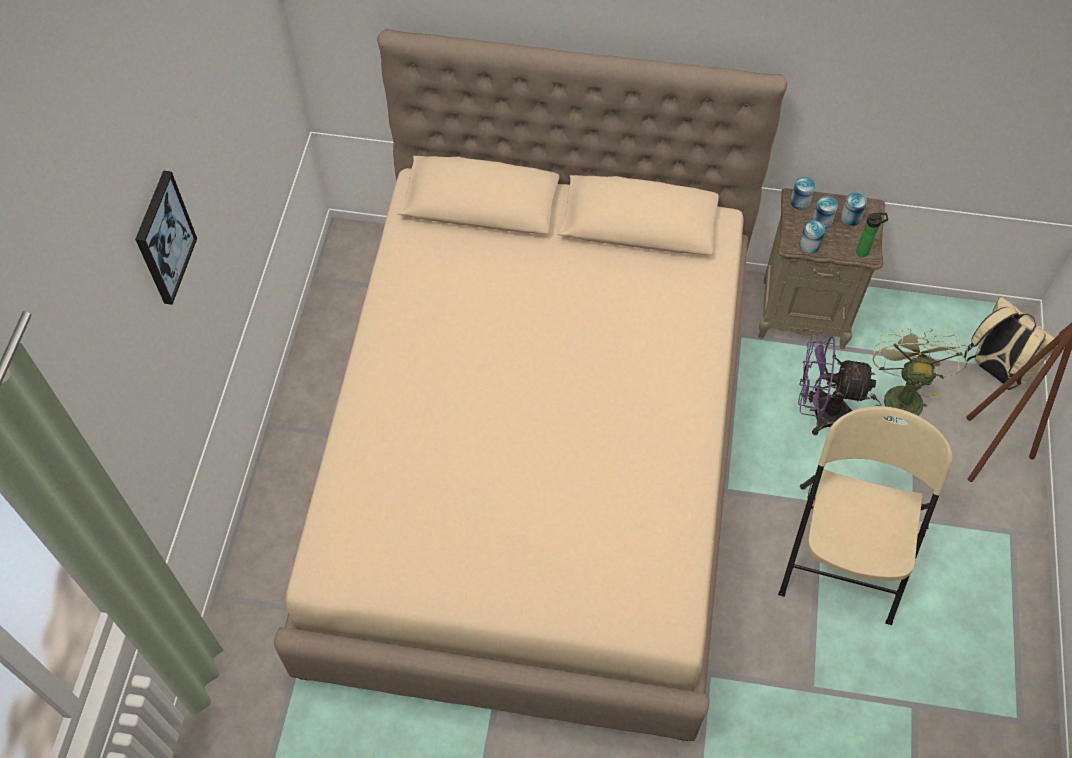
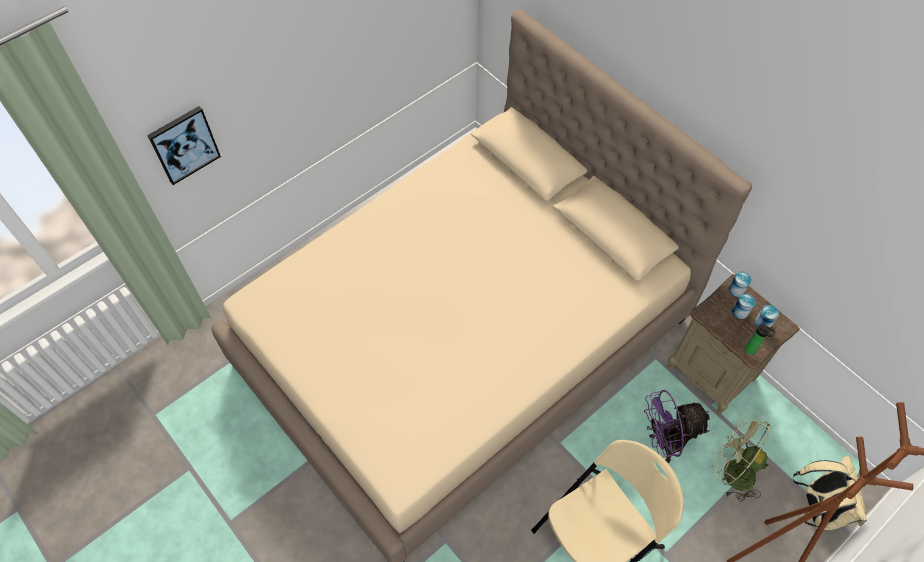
camera: 40 degrees right, 0 degrees up
picture [135,170,197,305] -> picture moved to [147,106,221,185]
purple fan [798,333,876,435] -> purple fan turned 60 degrees counterclockwise [644,390,710,463]
can [799,220,825,253] -> none
green fan [869,328,968,423] -> green fan turned 105 degrees counterclockwise [712,415,770,502]

